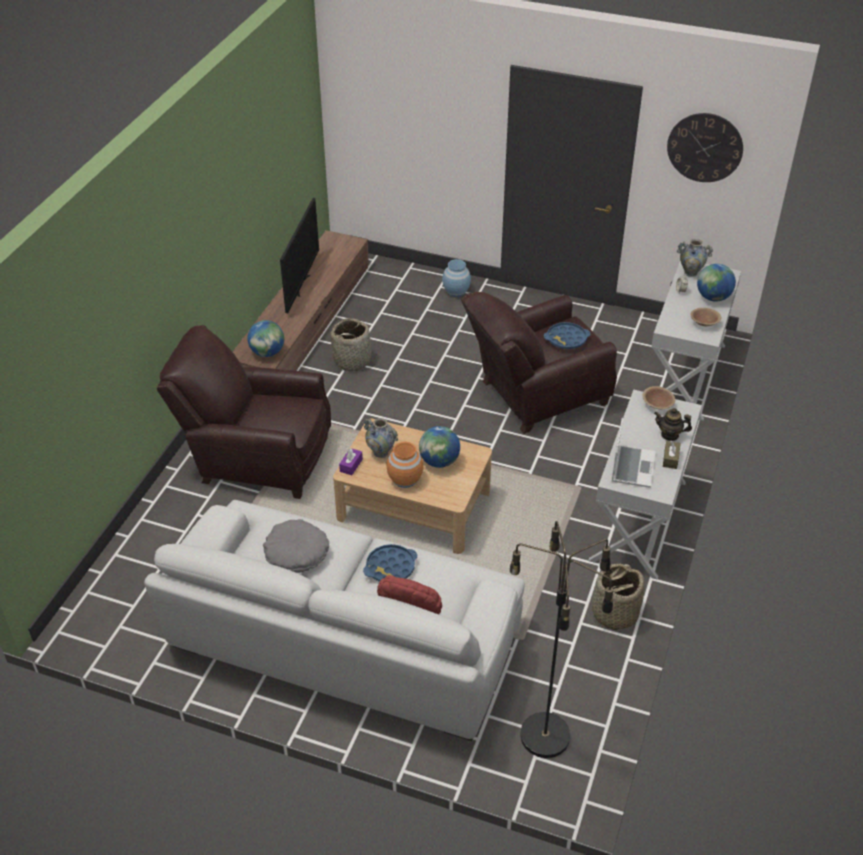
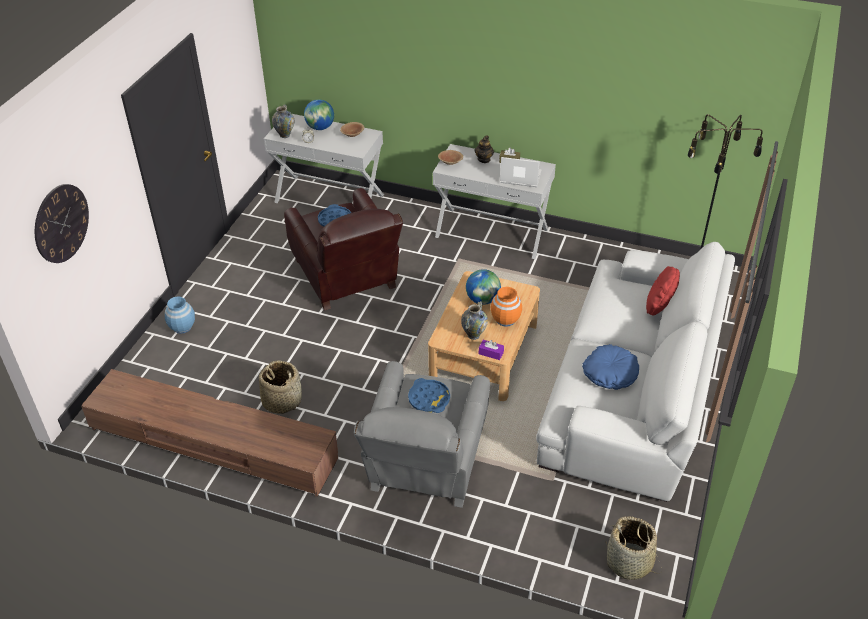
camera: 90 degrees left, 0 degrees up
brown armchair [157,325,331,499] -> grey armchair [354,361,490,508]
globe [247,320,284,357] -> none
grey pillow [263,519,329,573] -> blue pillow [582,344,639,390]
television [280,198,319,313] -> none
blue tray [363,544,417,582] -> blue tray moved to [408,378,450,413]
basket [592,564,644,630] -> basket moved to [606,516,662,580]
wall clock [667,113,743,182] -> wall clock moved to [35,184,89,263]

